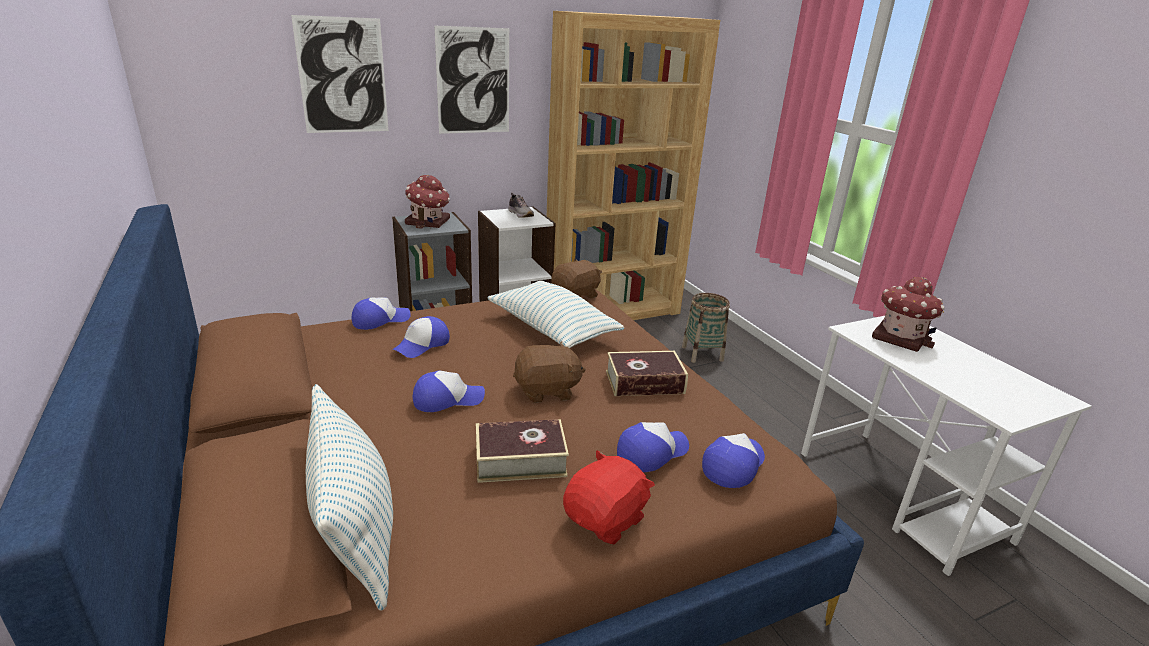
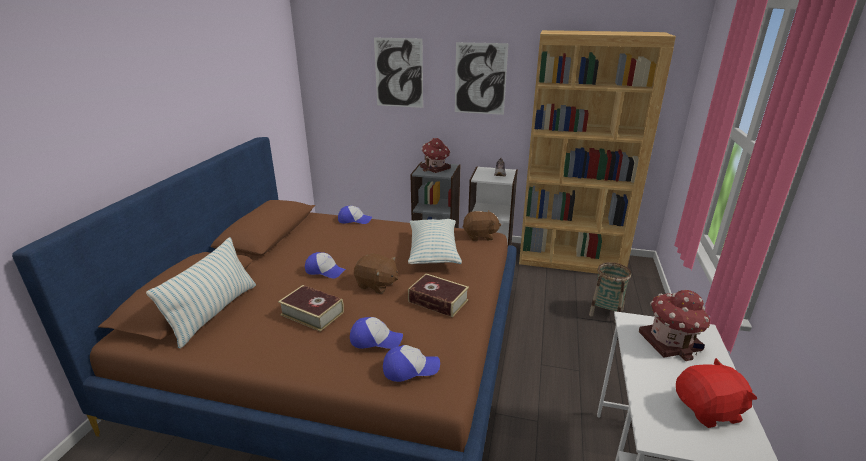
camera: 40 degrees right, 0 degrees up
cap [392,316,450,358] -> none
red plush toy [563,450,655,544] -> red plush toy moved to [676,358,757,428]

